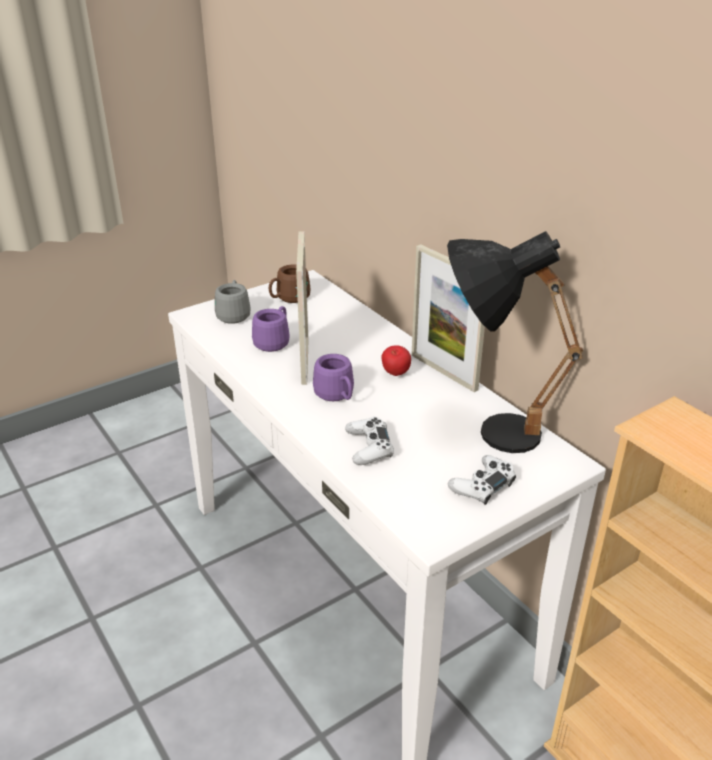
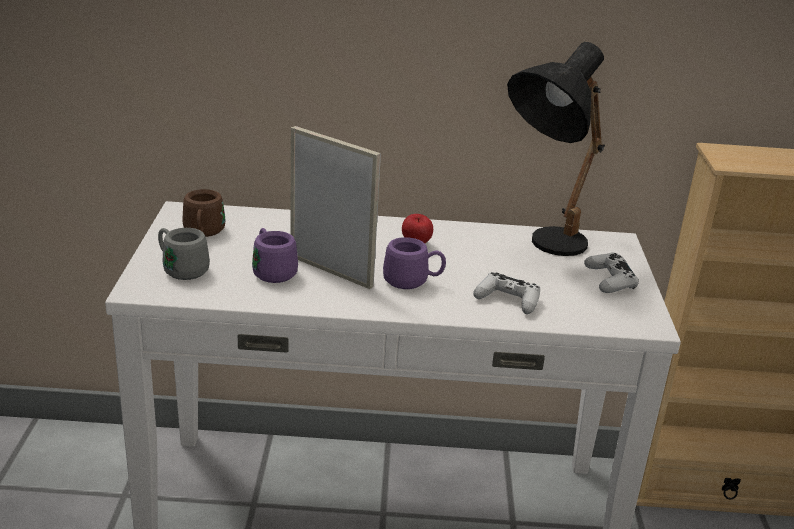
camera: 55 degrees left, 5 degrees down
picture frame [411,244,485,392] -> none

